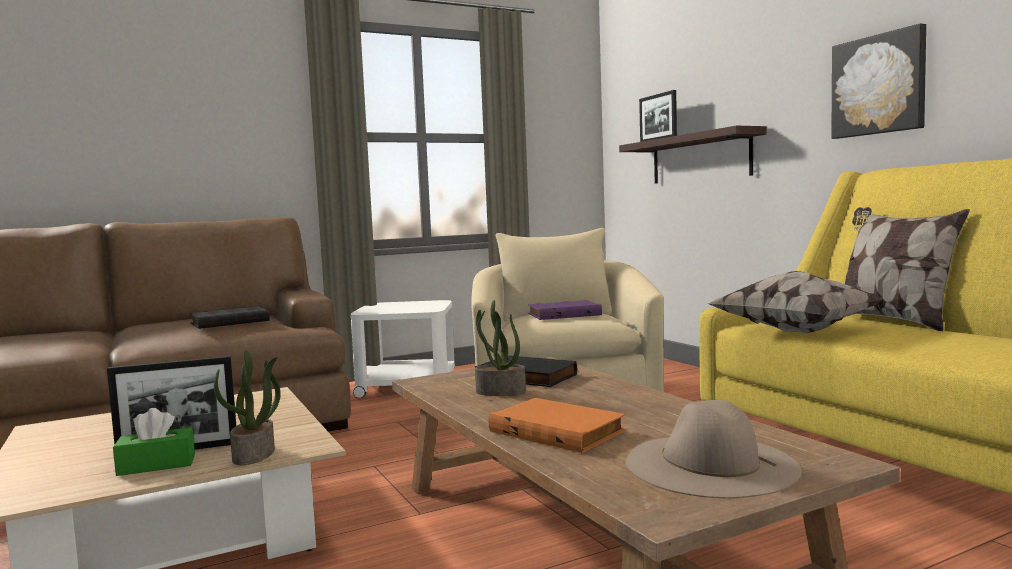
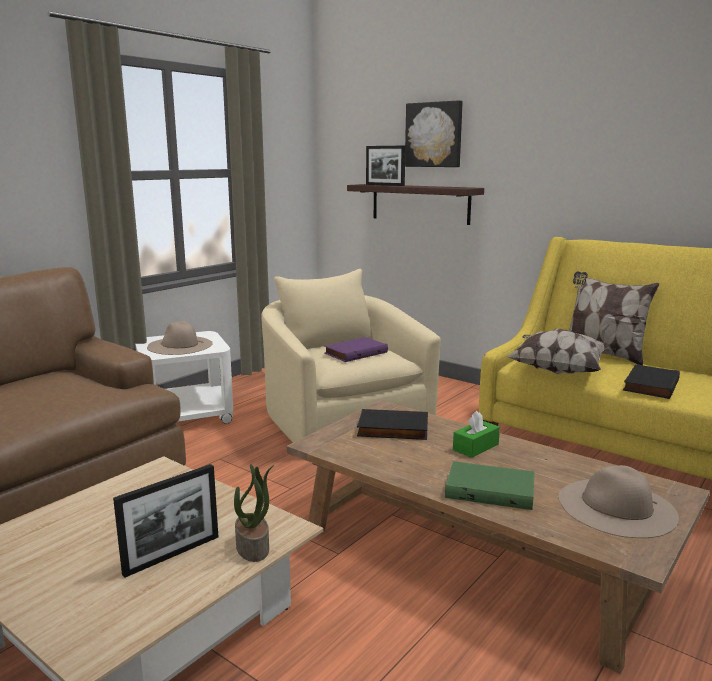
camera: 25 degrees left, 10 degrees up
green tissue box [113,408,195,476] -> green tissue box moved to [453,411,500,458]
black book [190,306,270,329] -> black book moved to [623,364,680,399]
potted plant [475,300,526,396] -> none
orange book [489,398,626,453] -> green book [445,461,535,510]
picture [831,23,926,139] -> picture moved to [405,100,463,167]
none -> beige hat [147,321,213,355]

